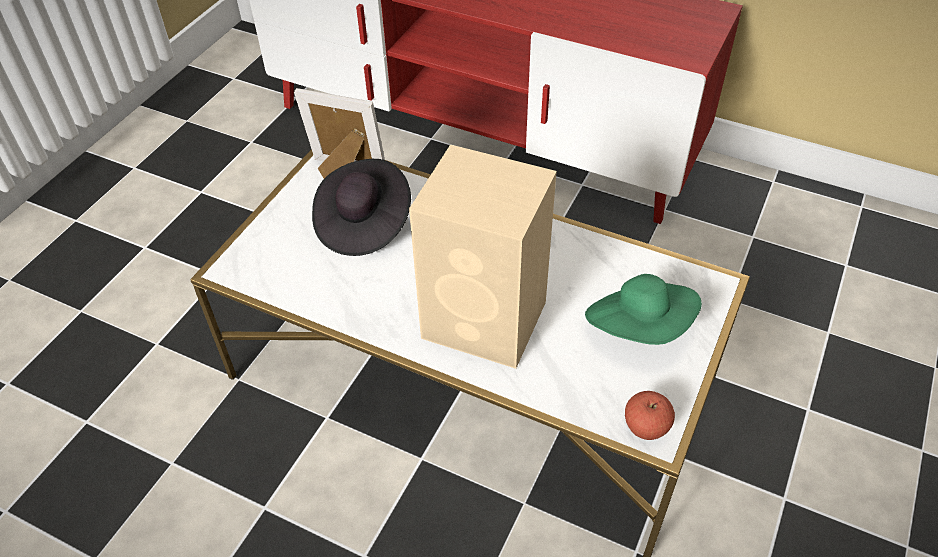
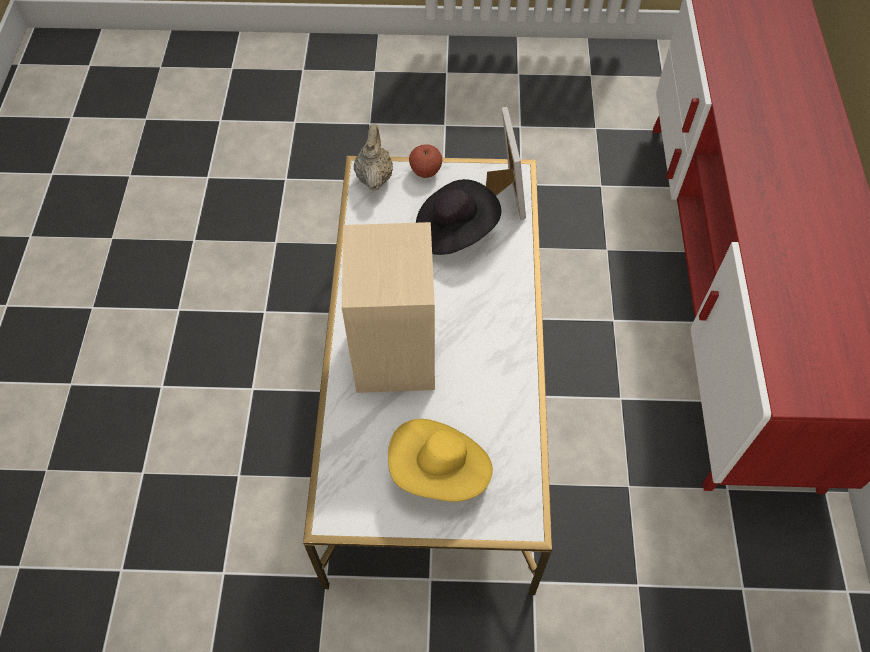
camera: 65 degrees right, 10 degrees up
green hat [585,274,702,345] -> yellow hat [388,419,493,502]
apple [625,391,675,440] -> apple moved to [409,144,442,178]
none -> beige teapot [354,124,393,191]

